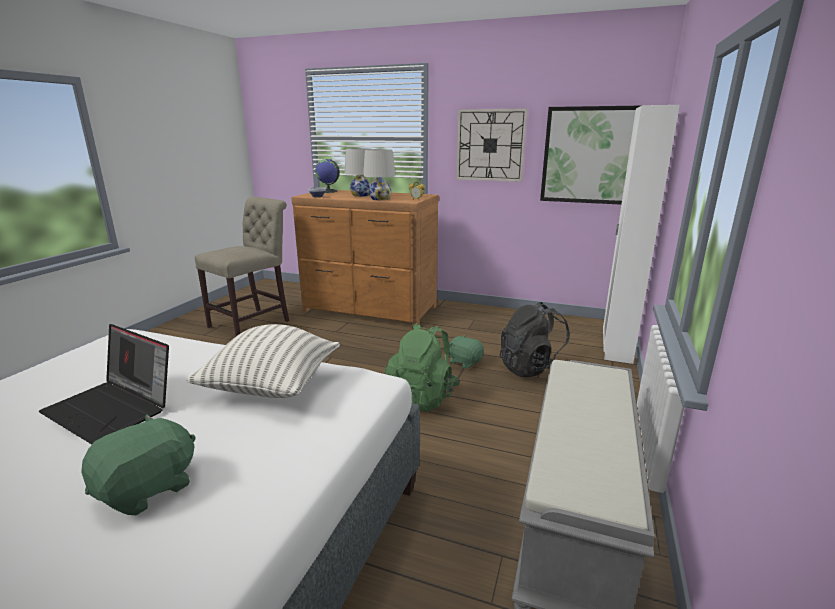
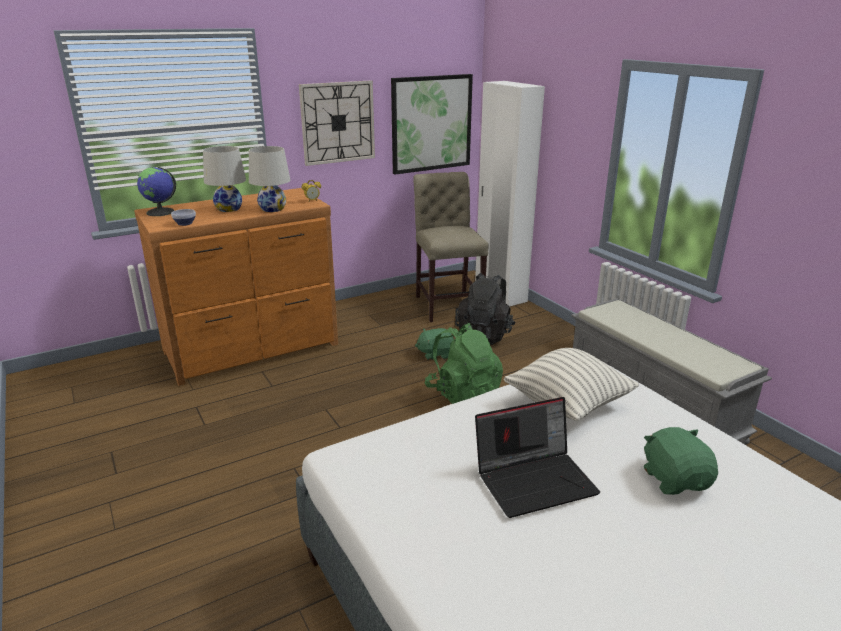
camera: 50 degrees left, 5 degrees up
beige chair [195,197,289,336] -> beige chair moved to [413,172,489,322]

